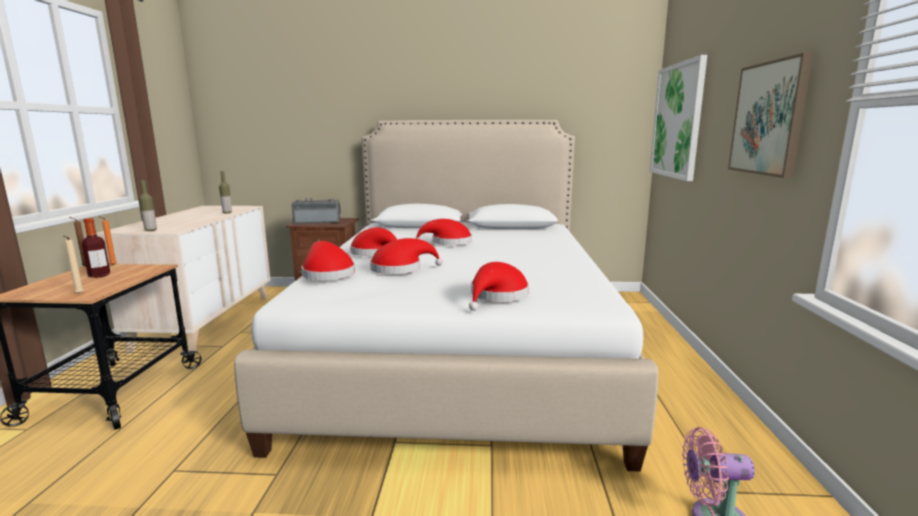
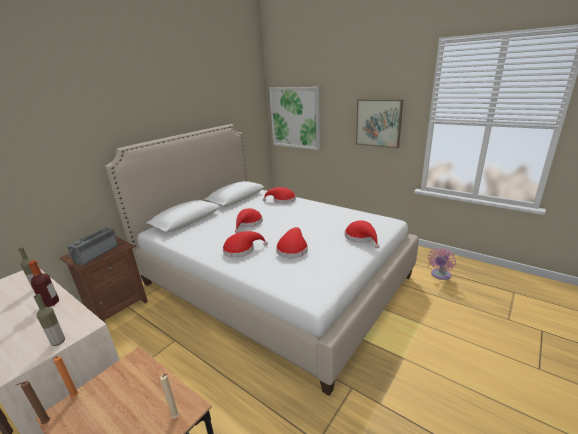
camera: 55 degrees left, 10 degrees up
bottle [81,218,110,278] -> bottle moved to [28,260,59,307]
red hat [302,241,355,280] -> red hat moved to [263,187,296,204]

